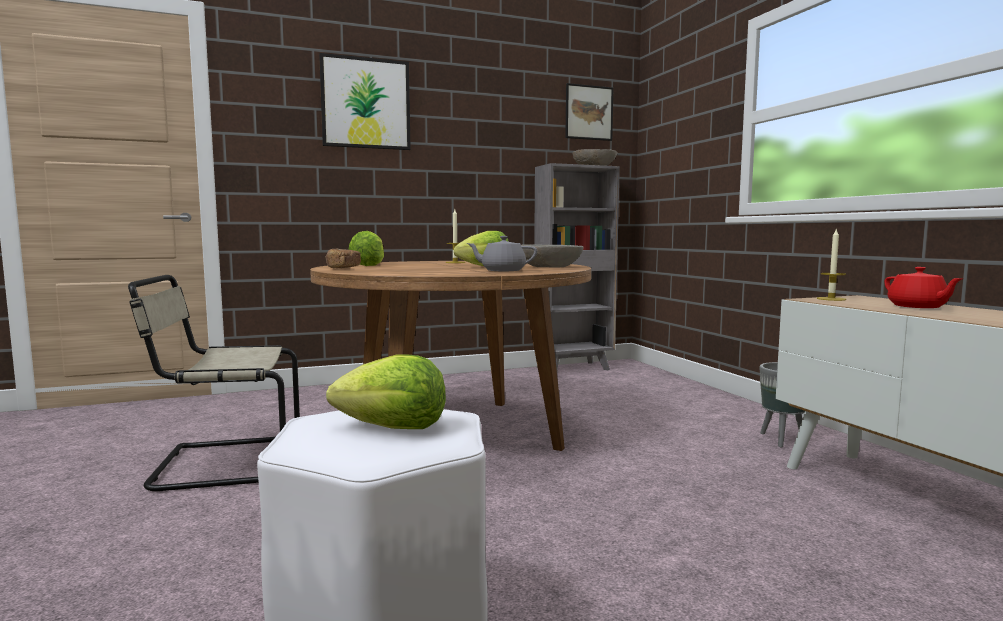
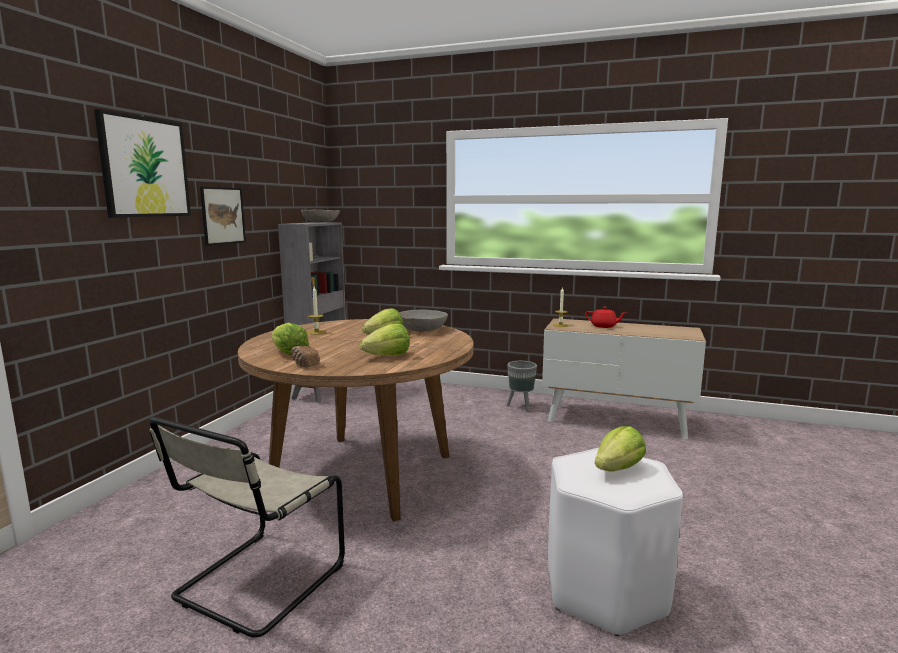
camera: 50 degrees left, 5 degrees up
grey teapot [466,236,537,271] -> none
picture [565,83,613,141] -> picture moved to [200,187,246,246]
none -> lettuce [360,323,410,356]

